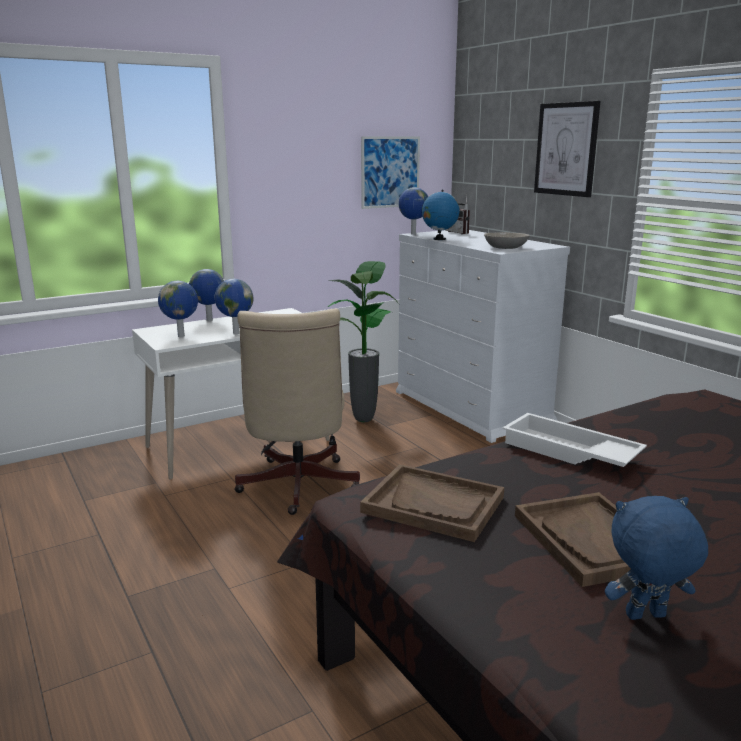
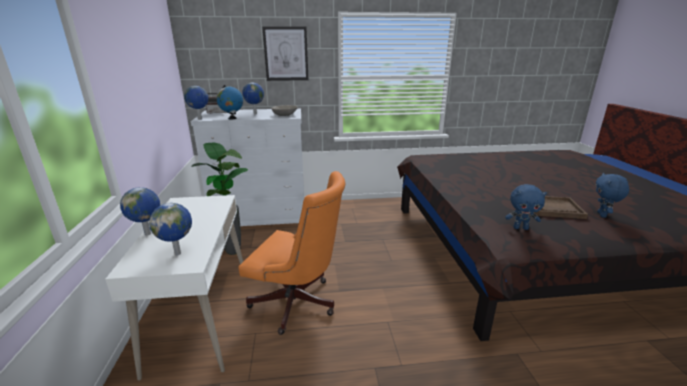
camera: 65 degrees left, 5 degrees up
globe [215,279,253,335] -> globe moved to [242,82,264,114]
beige office chair [234,309,360,515] -> orange office chair [238,171,345,335]
brown tray [360,464,504,542] -> blue plush toy [505,184,547,230]
picture [361,136,420,209] -> none
white tray [503,413,647,467] -> none

